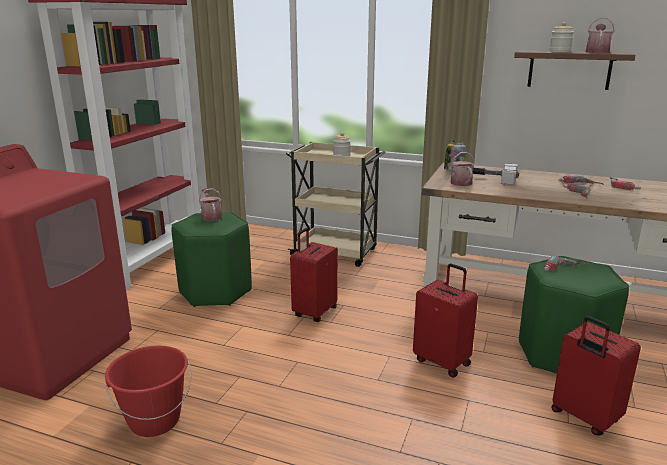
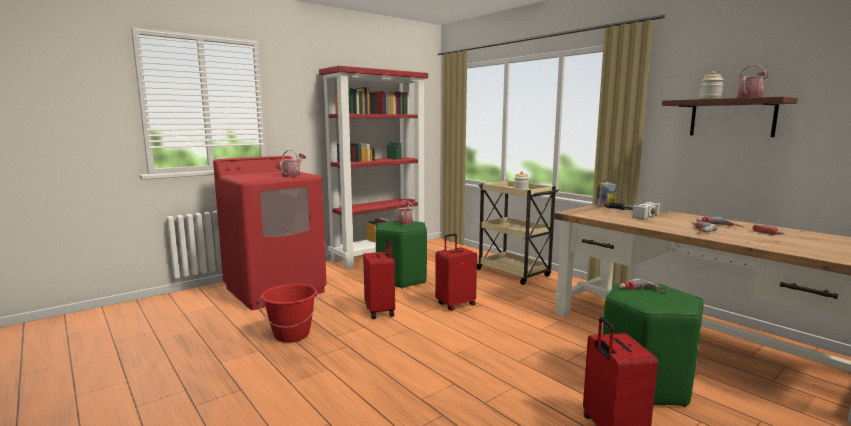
camera: 30 degrees right, 10 degrees down
red suitcase [413,264,478,378] -> red suitcase moved to [363,238,395,319]
watering can [448,152,474,186] -> watering can moved to [280,150,306,177]

